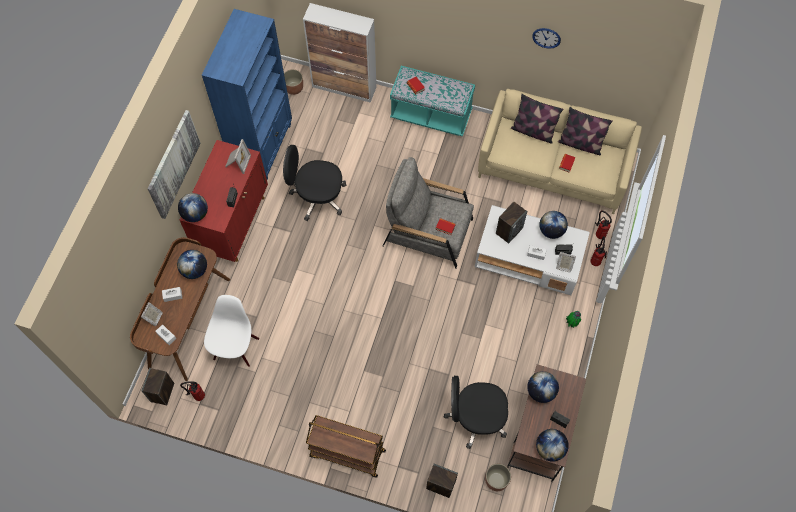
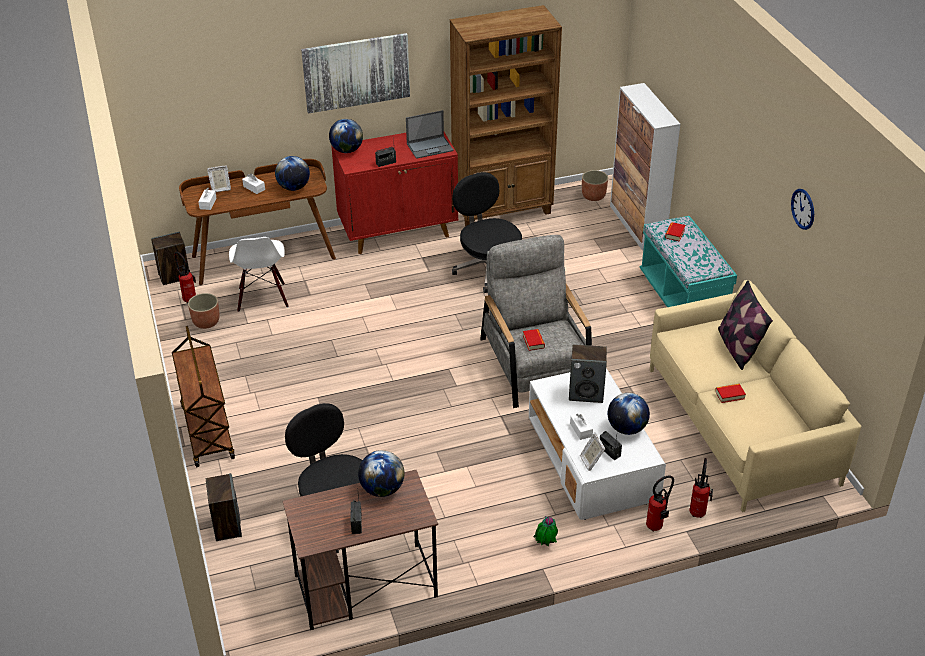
camera: 55 degrees right, 25 degrees down
blue bookcase [202,9,292,179] -> brown bookcase [450,5,562,227]
white chair [204,295,259,367] -> white chair turned 105 degrees clockwise [229,237,289,312]
picture frame [225,139,251,174] -> laptop [406,110,454,159]
planter [485,464,511,491] -> planter moved to [188,293,219,329]
globe [536,429,569,462] -> none
pillow [558,107,613,155] -> none

